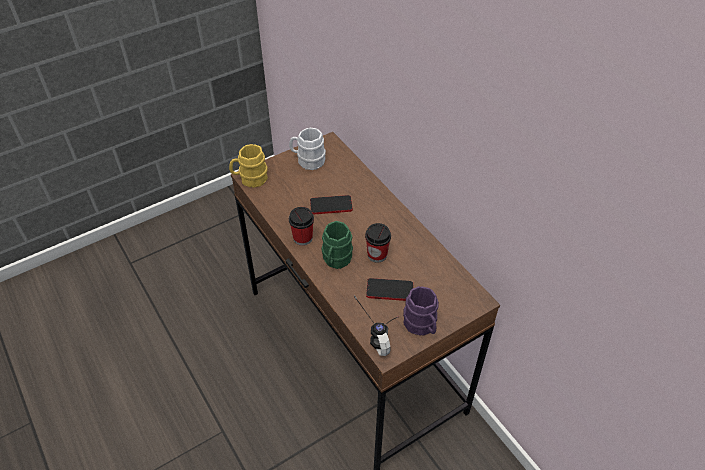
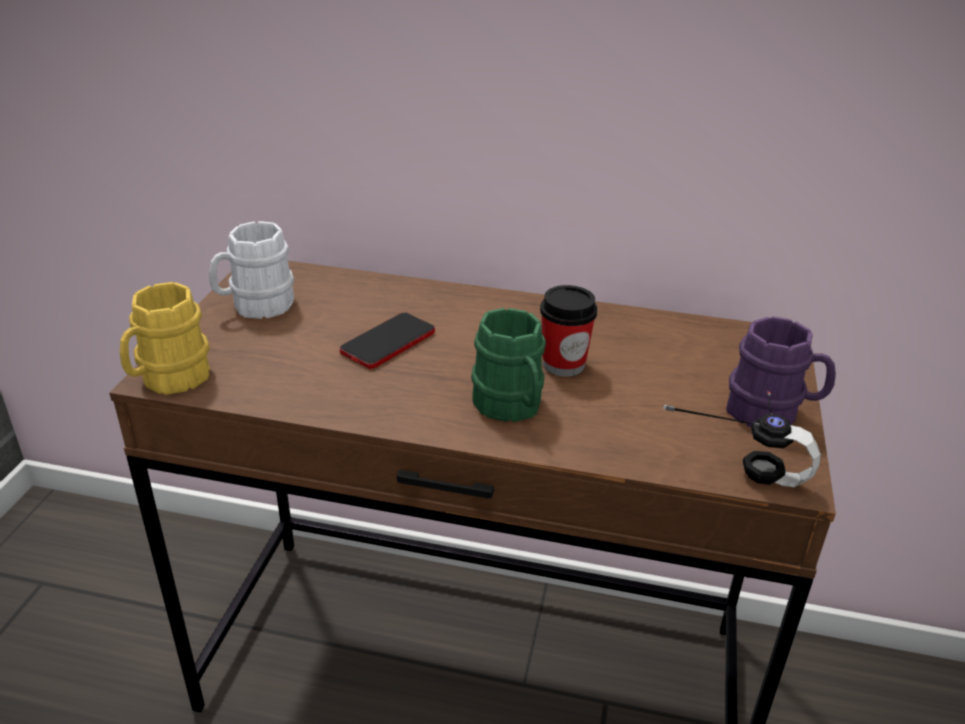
camera: 45 degrees left, 15 degrees down
cup [289,207,314,246] -> none
phone [366,278,413,301] -> none

